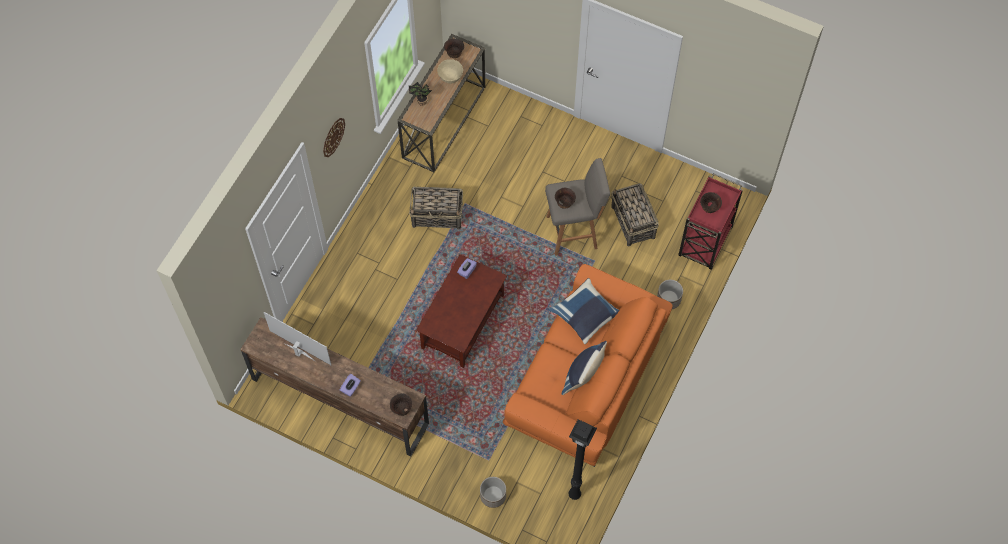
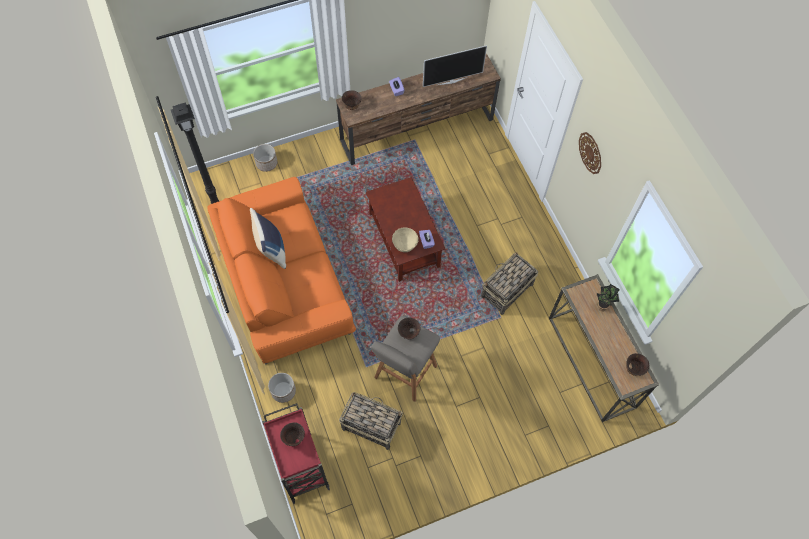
camera: 130 degrees right, 0 degrees up
beige bowl [437,59,463,84] -> beige bowl moved to [392,227,419,252]
blue pillow [549,278,619,344] -> none

